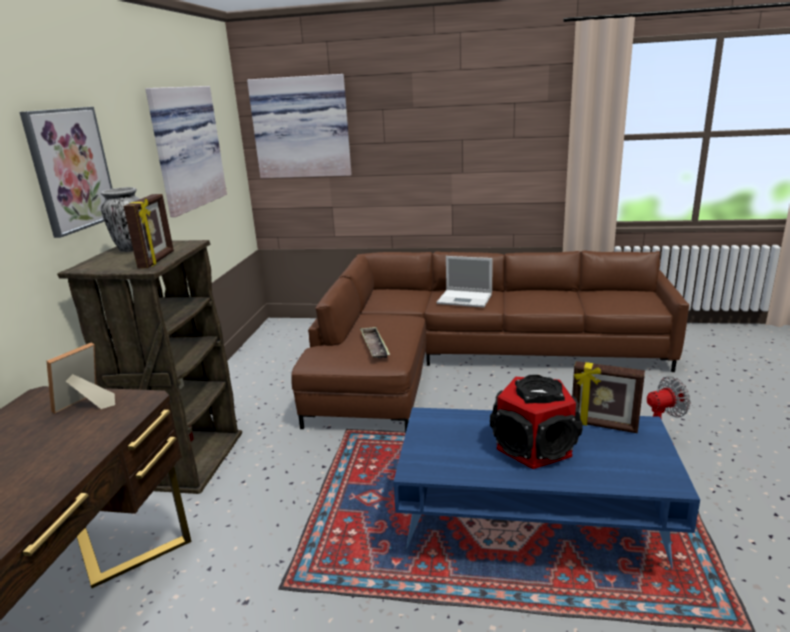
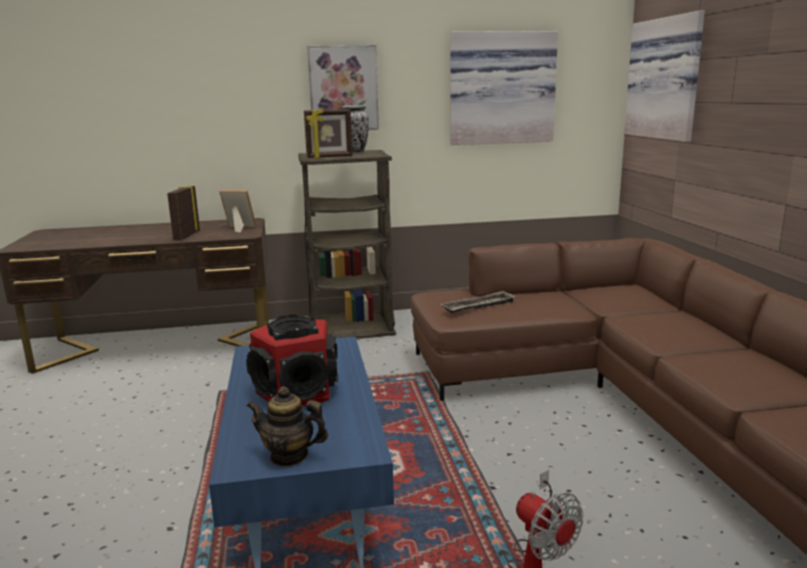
camera: 70 degrees right, 5 degrees down
laptop [437,256,493,308] -> none
picture frame [572,361,645,433] -> picture frame moved to [167,186,200,240]
none -> teapot [247,386,328,467]

